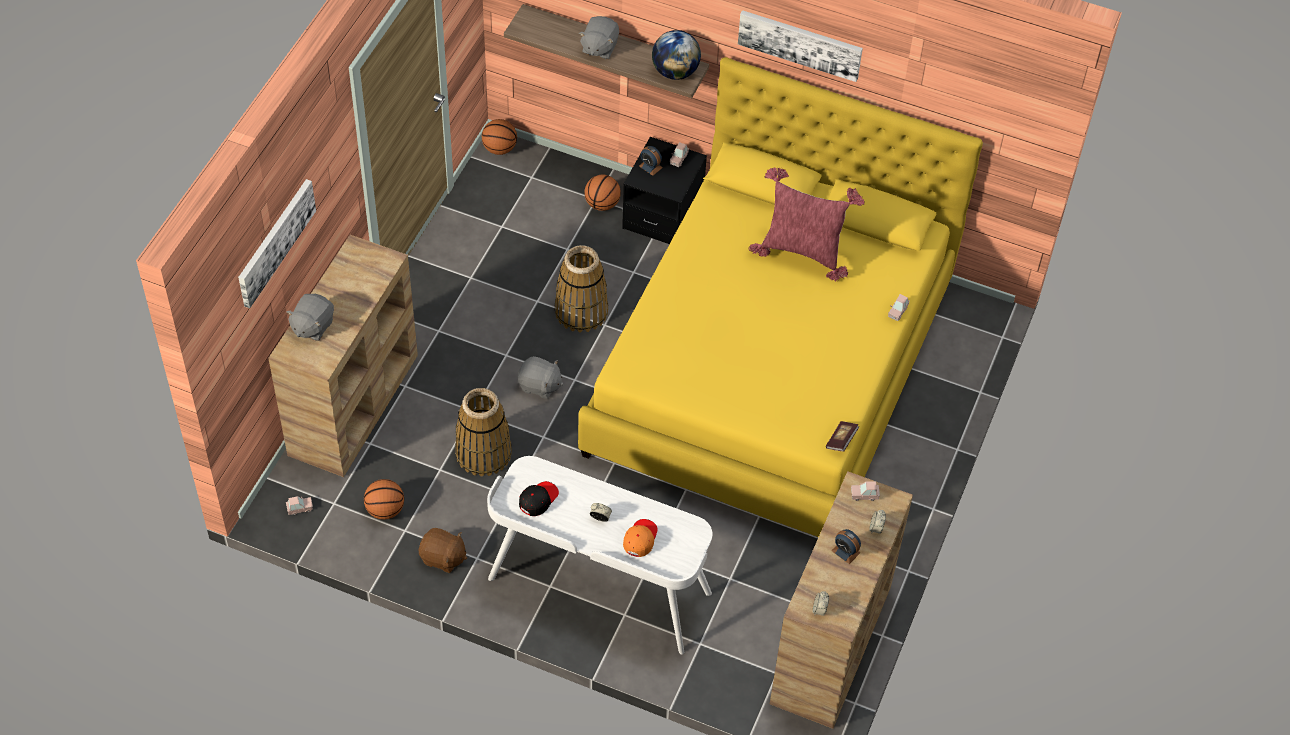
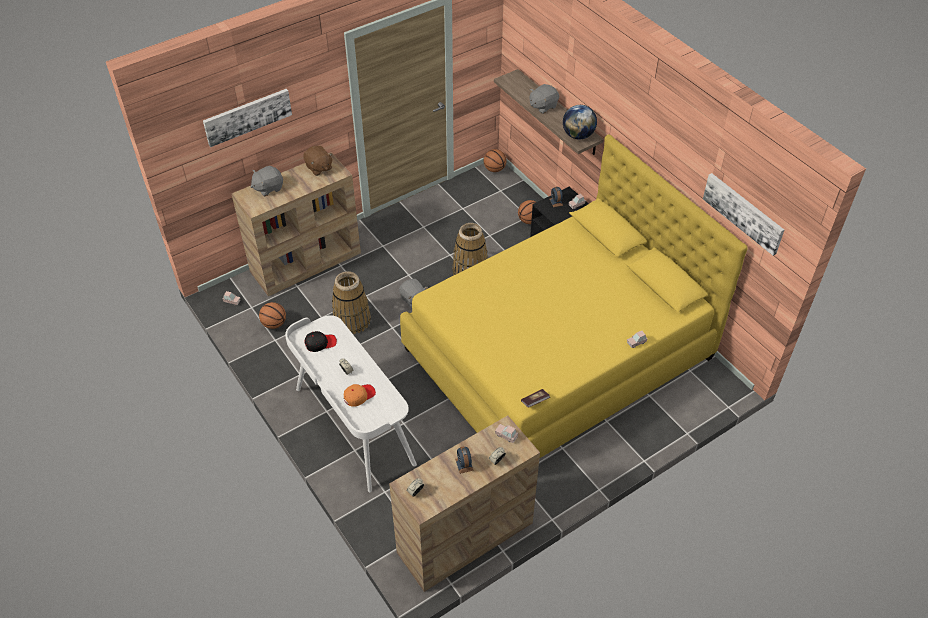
camera: 35 degrees right, 5 degrees down
brown plush toy [418,528,467,573] -> brown plush toy moved to [303,146,333,176]
picture [738,10,863,82] -> picture moved to [703,173,784,256]
red pillow [748,167,865,282] -> none

